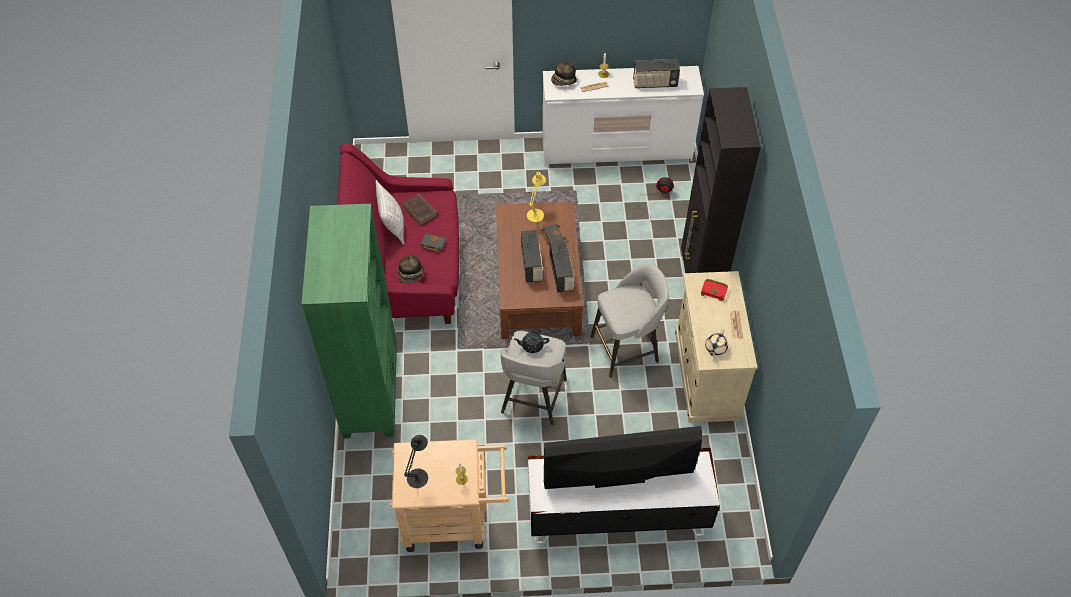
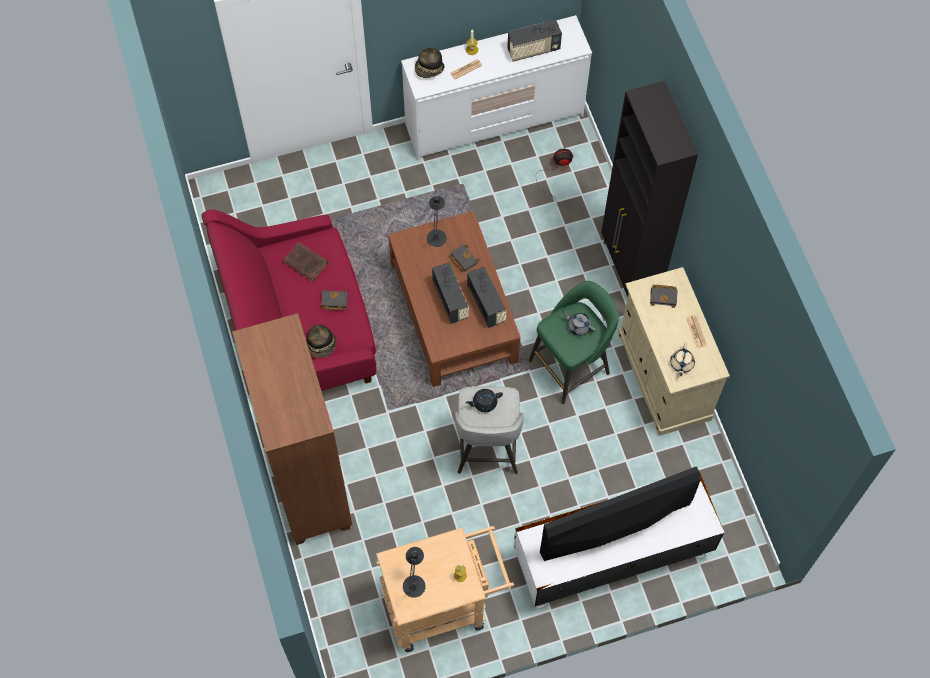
camera: 15 degrees left, 10 degrees up
green bookcase [301,204,397,439] -> brown bookcase [232,313,352,545]
pillow [376,180,404,245] -> none
yellow table lamp [527,172,546,222] -> black table lamp [427,196,447,247]
grey stool [590,263,669,378] -> green stool [529,281,619,404]
red book [700,279,728,301] -> black book [650,285,678,308]
none -> grey teapot [562,311,596,336]

